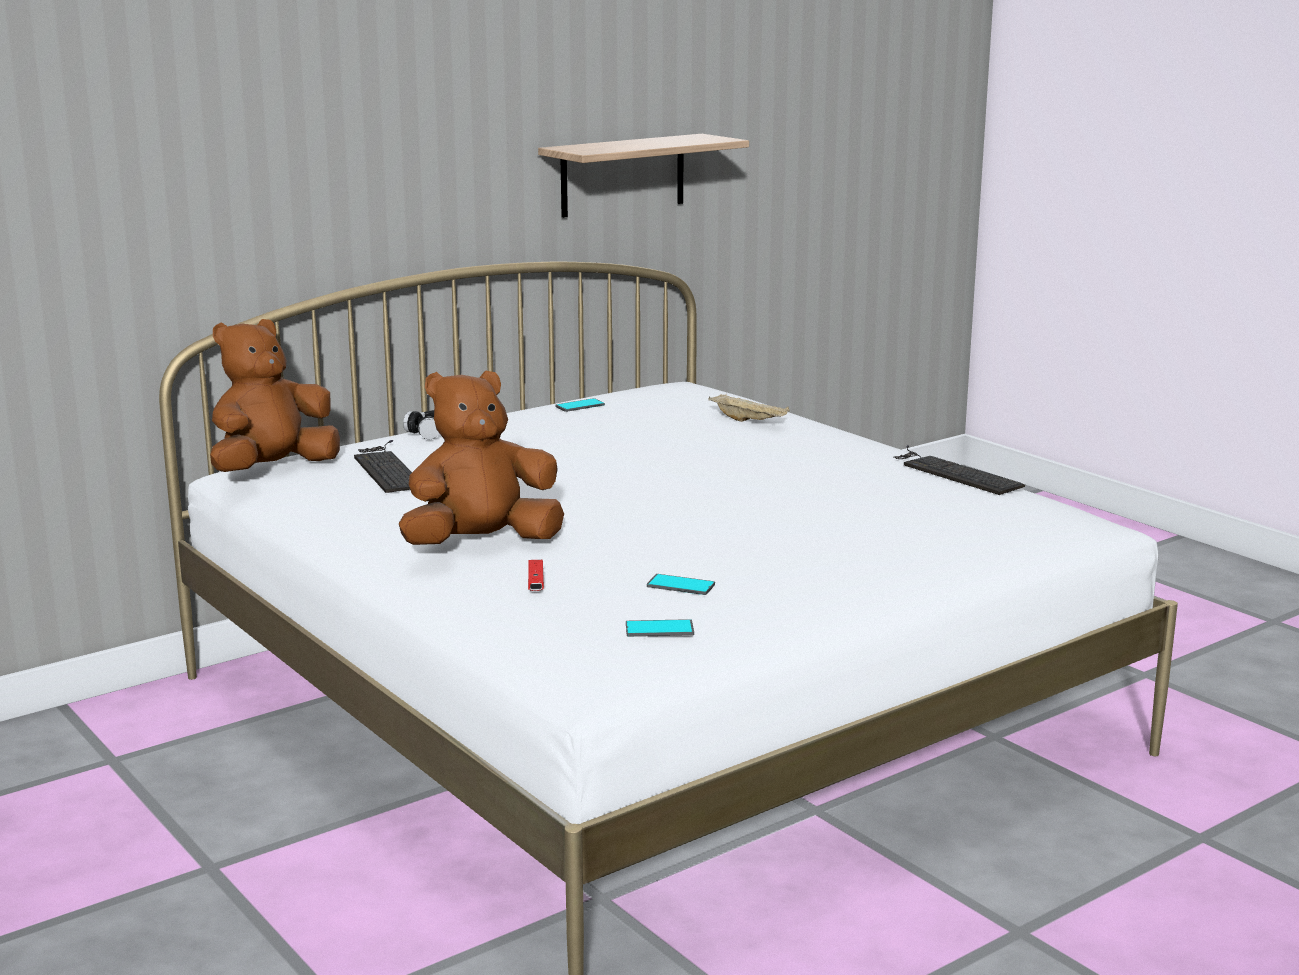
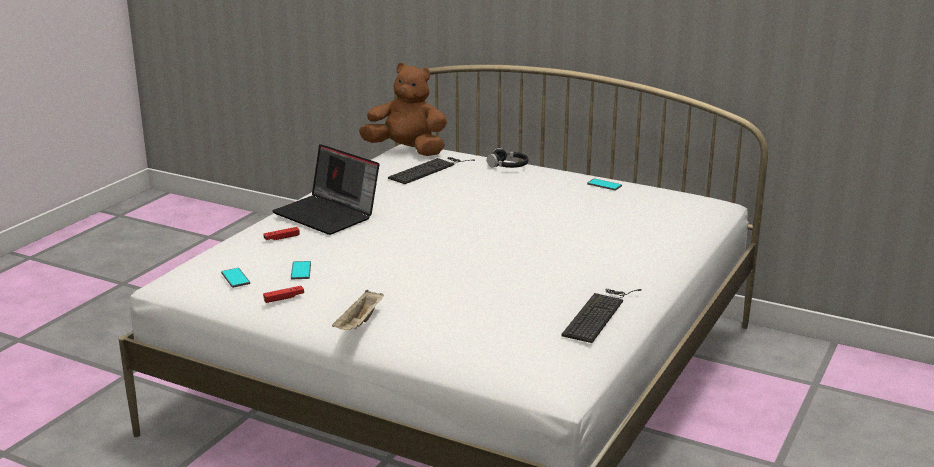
camera: 65 degrees right, 5 degrees up
brown plush toy [399,370,564,545] -> laptop [272,144,379,235]
shelf [538,134,749,218] -> none
beige tray [708,394,790,422] -> beige tray moved to [332,290,384,330]
none -> red game controller [263,286,304,303]

